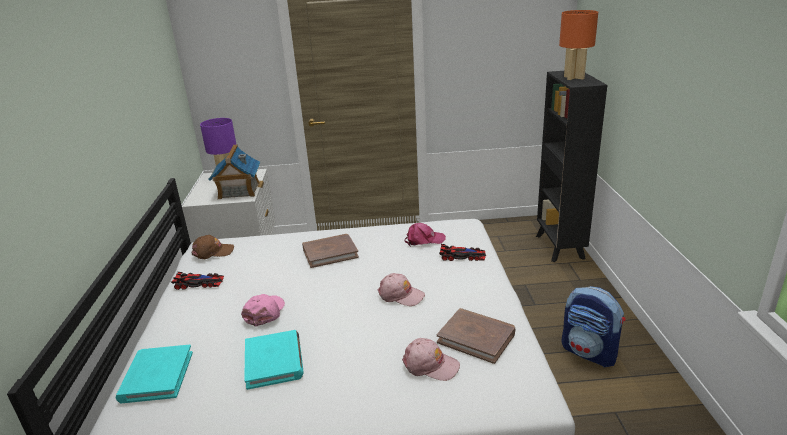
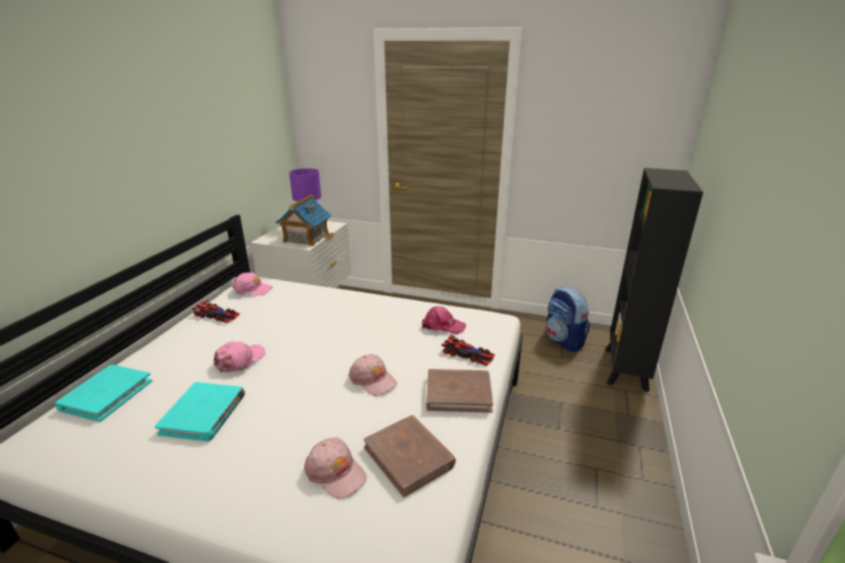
camera: 20 degrees right, 0 degrees up
brown cap [191,235,234,259] -> pink cap [232,272,273,296]
brown book [302,234,359,268] -> brown book moved to [426,369,493,413]
orange table lamp [559,10,598,80] -> none
backpack [561,286,625,367] -> backpack moved to [545,286,590,352]

